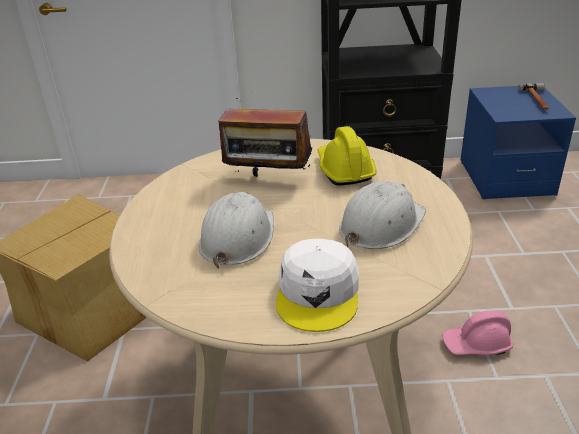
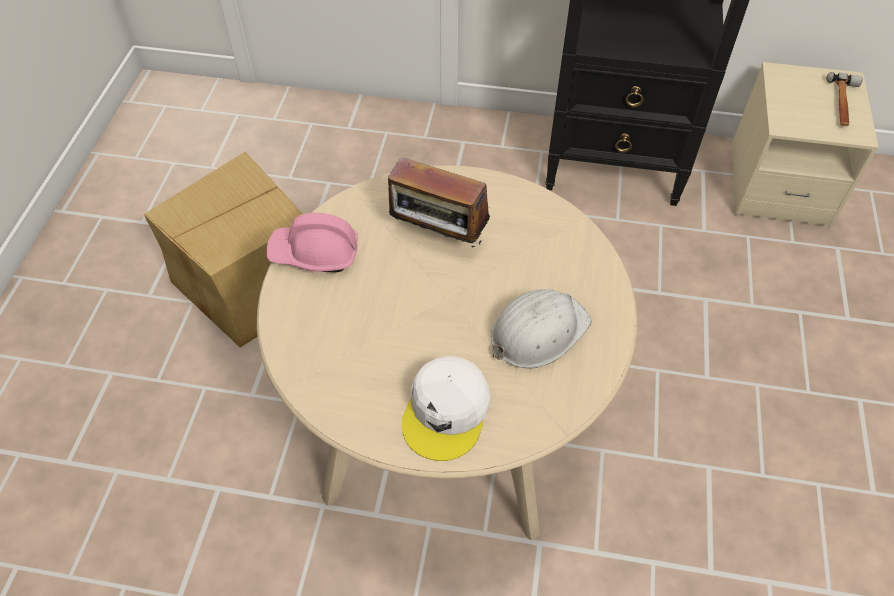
camera: 10 degrees right, 20 degrees up
white hard hat [199,192,274,269] -> none
yellow hard hat [317,126,376,185] -> none
pink hard hat [442,311,513,355] -> pink hard hat moved to [267,213,358,272]
blue nightstand [460,86,576,199] -> beige nightstand [732,62,879,227]

